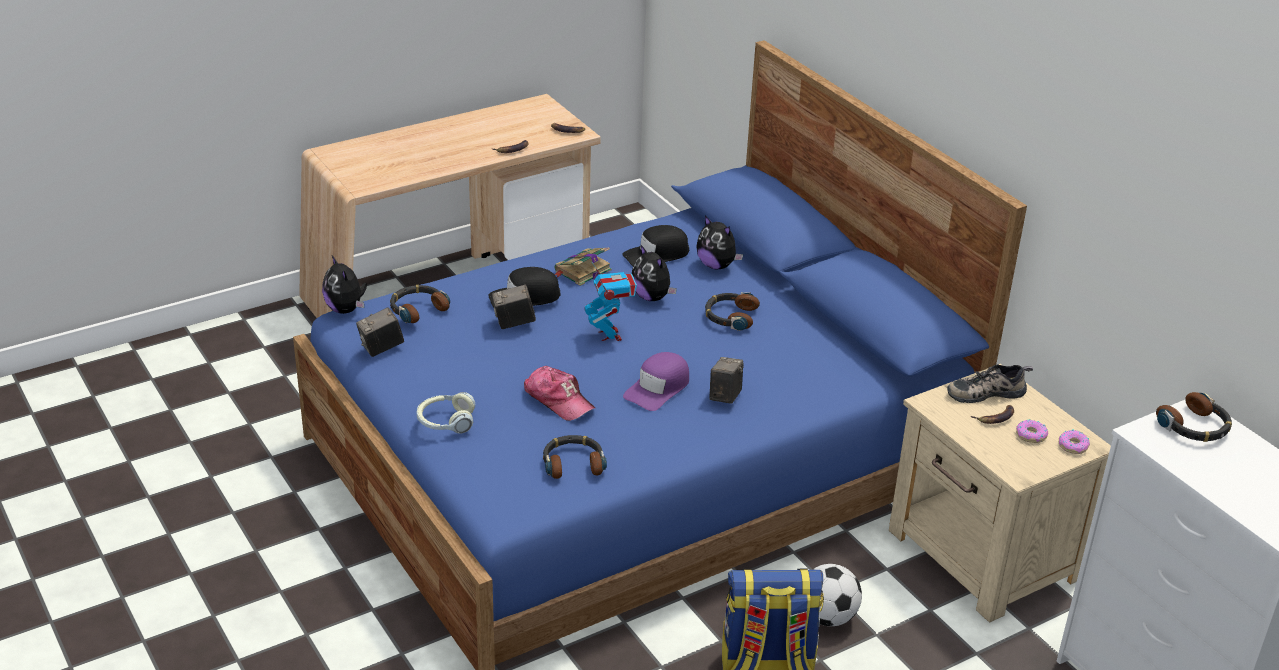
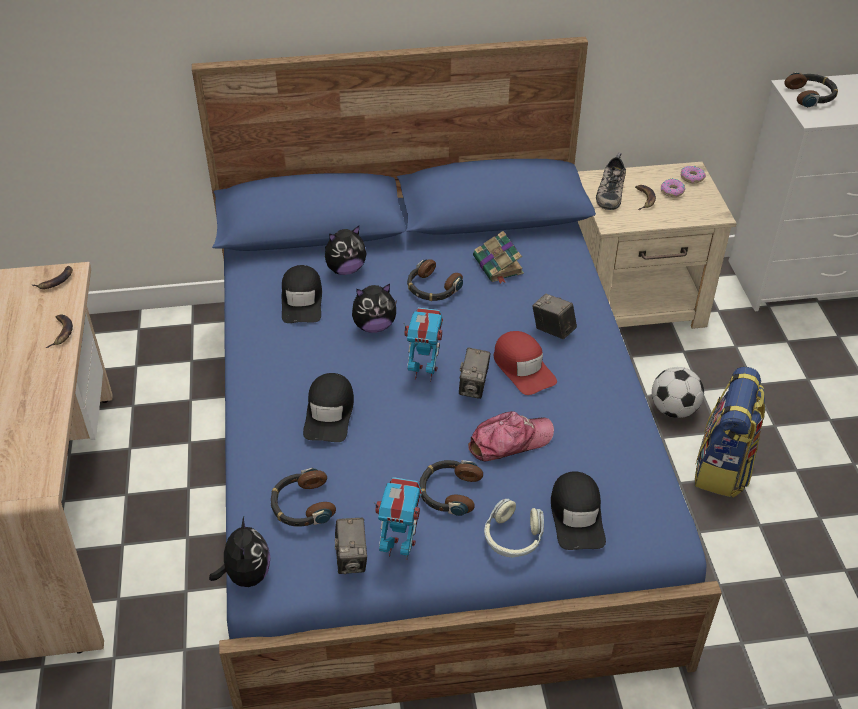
camera: 65 degrees left, 10 degrees up
plush toy [322,255,367,314] -> plush toy turned 90 degrees counterclockwise [209,517,270,587]
camera [492,284,536,329] -> camera moved to [459,348,490,399]
headphones [543,435,607,479] -> headphones moved to [420,460,483,516]
book [554,248,612,286] -> book moved to [473,231,524,284]
purple cap [623,352,689,411] -> red cap [494,331,557,395]
none -> toy robot [374,477,422,560]
none -> black cap [551,471,606,550]

